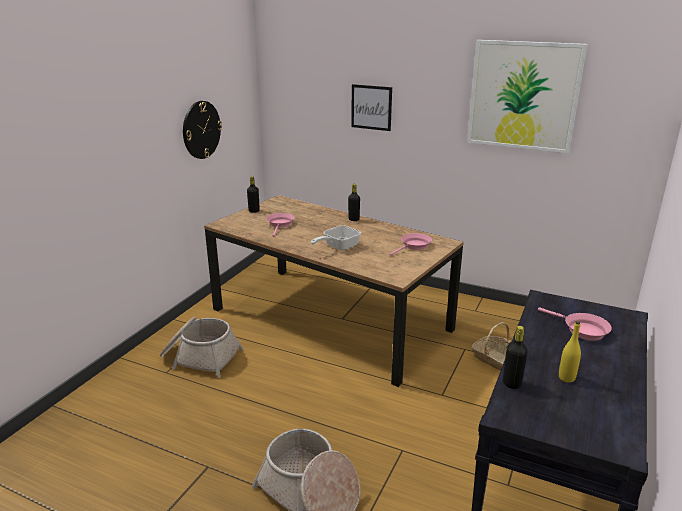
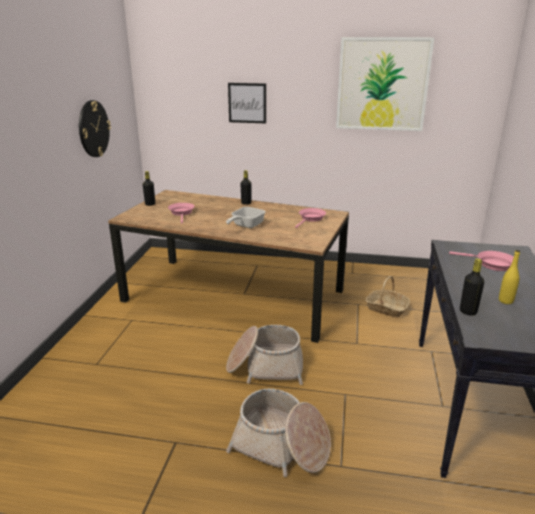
camera: 15 degrees left, 0 degrees up
basket [160,317,243,378] -> basket moved to [226,325,303,385]

